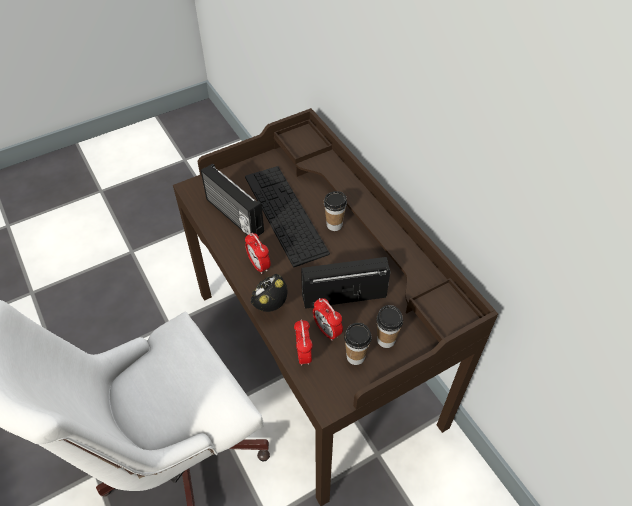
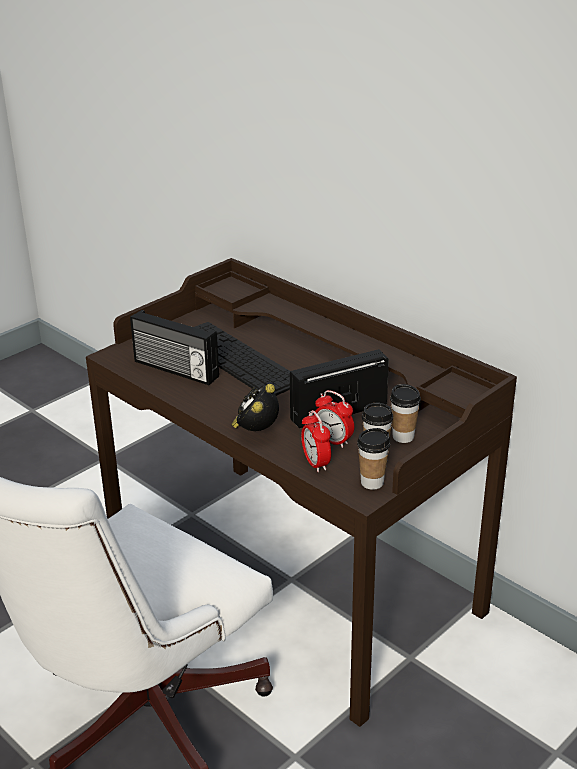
camera: 15 degrees left, 20 degrees down
alarm clock [245,233,271,274] -> none
cup [324,191,347,231] -> cup moved to [357,428,390,490]

